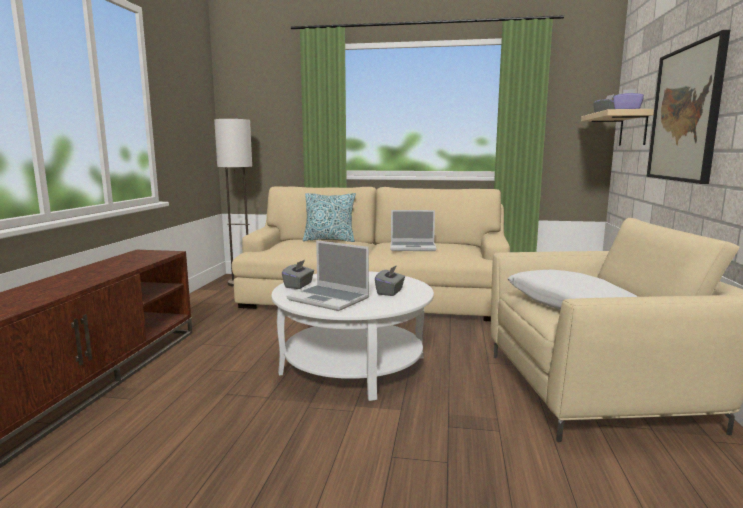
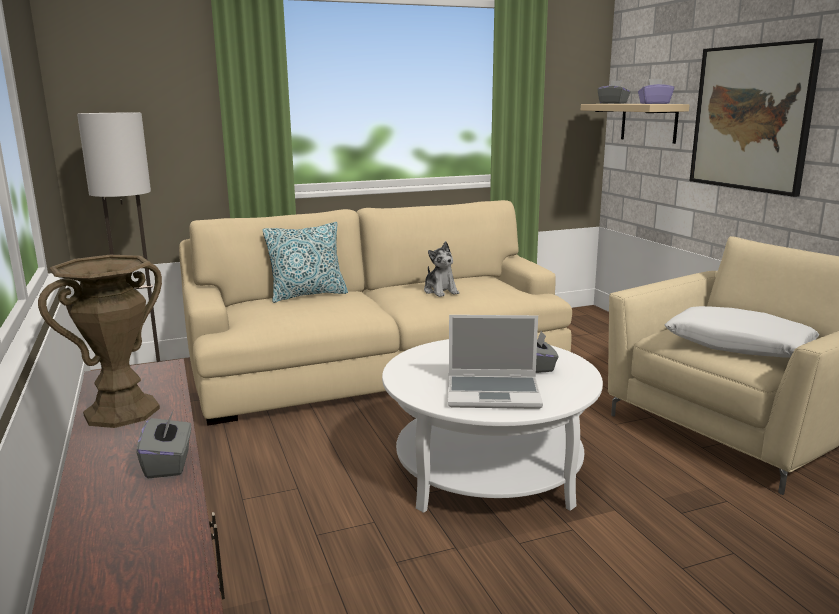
camera: 30 degrees left, 5 degrees up
grey tissue box [282,260,314,289] -> grey tissue box moved to [136,411,192,478]
laptop [390,210,437,251] -> plush toy [424,241,459,297]
none -> brown vase [38,255,162,428]

